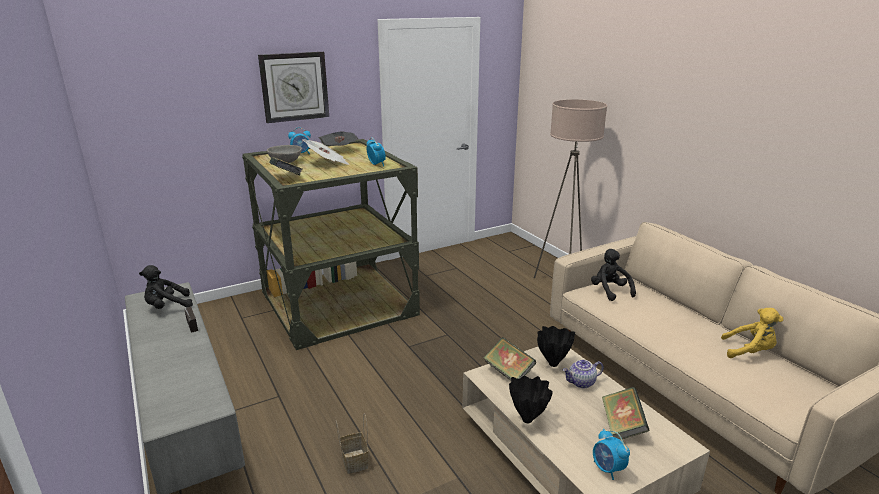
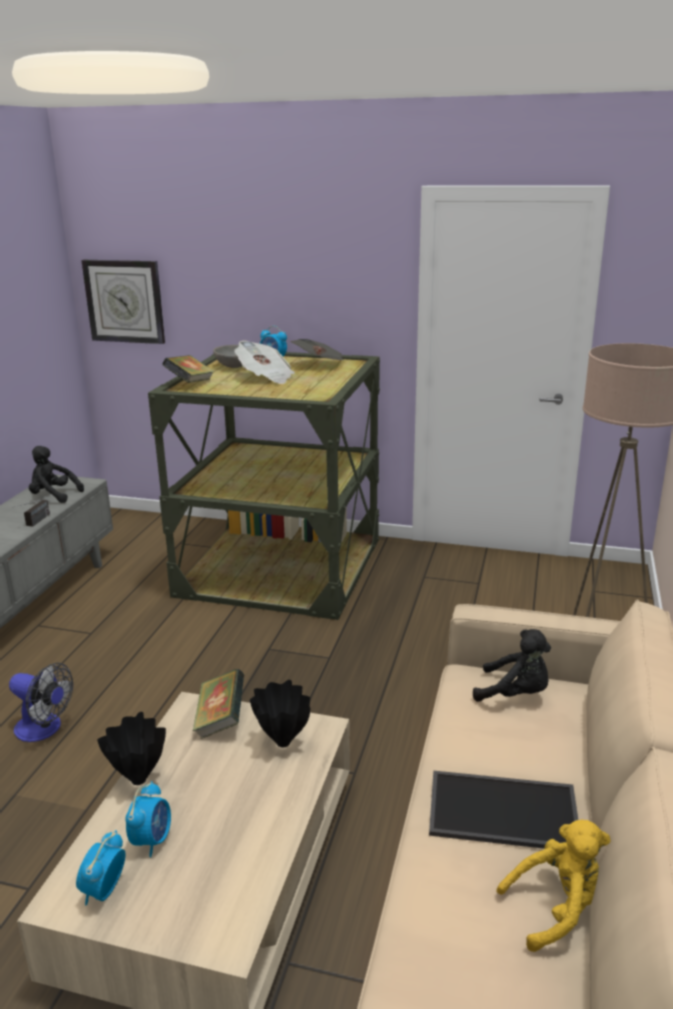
camera: 45 degrees right, 0 degrees up
wall clock [258,52,329,123] -> wall clock moved to [81,260,165,344]
basket [336,413,368,474] -> fan [9,663,73,742]
alarm clock [366,137,386,166] -> alarm clock moved to [125,781,171,857]
teapot [563,360,604,388] -> none
black plush toy [591,249,636,301] -> black plush toy turned 90 degrees clockwise [473,629,551,702]
book [602,387,650,440] -> none
yellow plush toy [721,308,783,358] -> yellow plush toy turned 75 degrees counterclockwise [496,820,611,952]
none -> tray [429,770,578,849]

